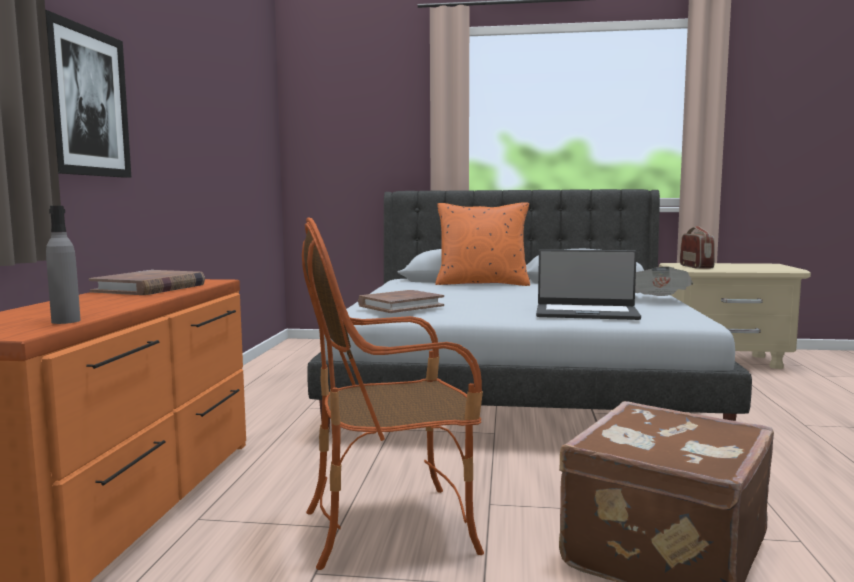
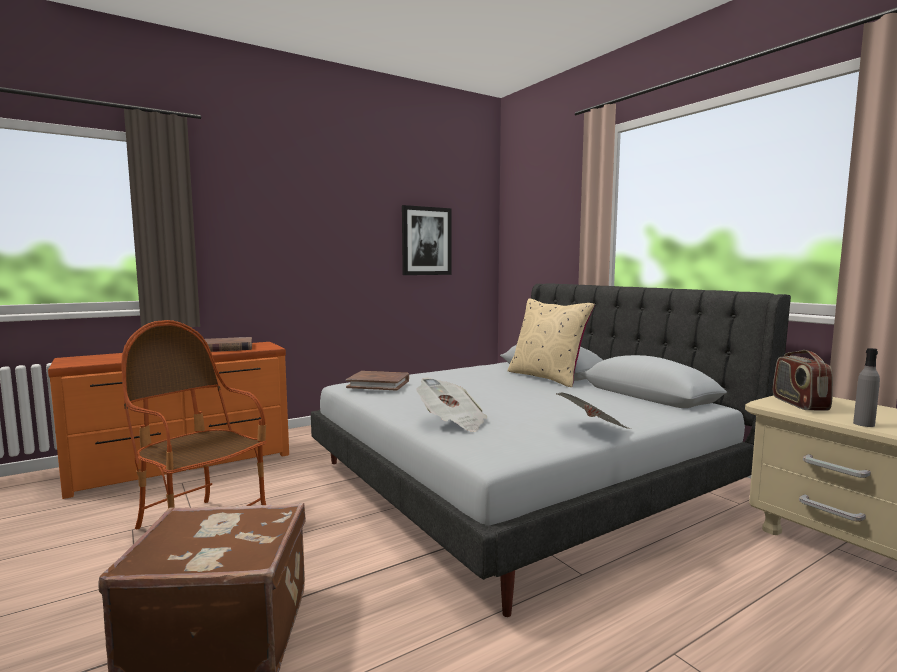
camera: 50 degrees right, 0 degrees up
picture [45,10,131,178] -> picture moved to [402,205,451,275]
grey bottle [46,206,81,324] -> grey bottle moved to [853,348,880,427]
orange pillow [435,202,530,286] -> beige pillow [508,299,595,387]
laptop [536,249,641,320] -> newspaper [417,378,488,432]
radio [680,226,715,269] -> radio turned 135 degrees clockwise [773,350,833,411]

